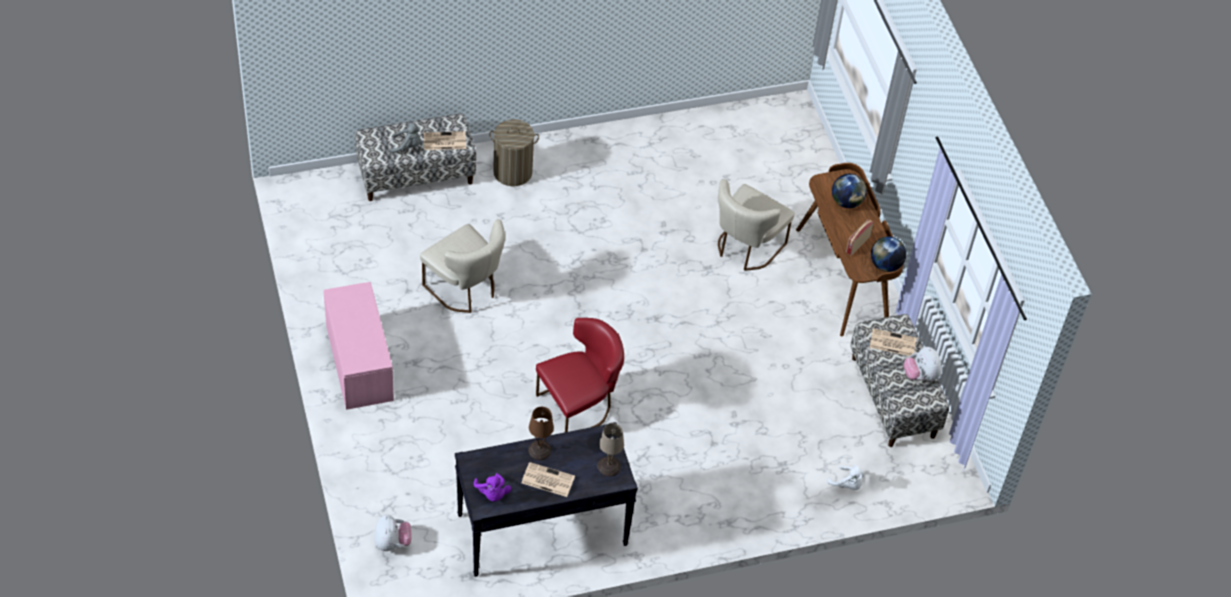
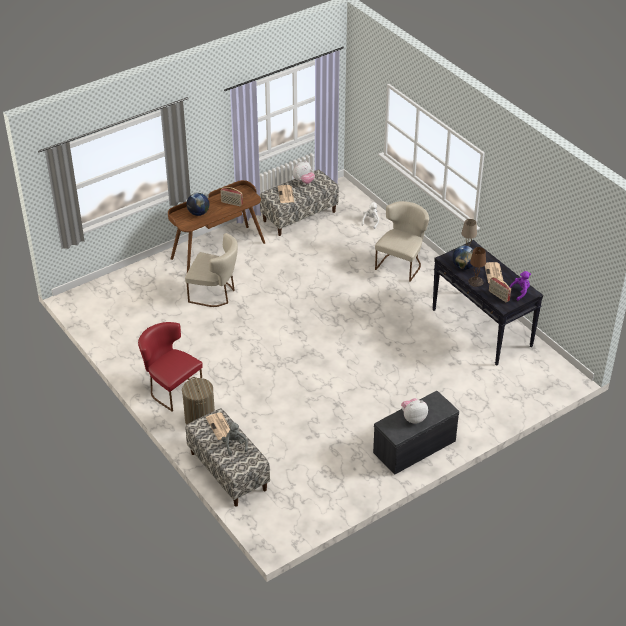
camera: 105 degrees left, 10 degrees down
pink bench [324,282,394,410] -> grey bench [373,391,459,475]
plush toy [374,515,412,551] -> plush toy moved to [401,398,428,423]
beige chair [420,219,505,313] -> beige chair moved to [375,201,429,282]
red chair [536,318,624,432] -> red chair moved to [138,322,202,412]
globe [871,236,906,272] -> globe moved to [452,245,473,270]
none -> radio [489,277,511,302]

